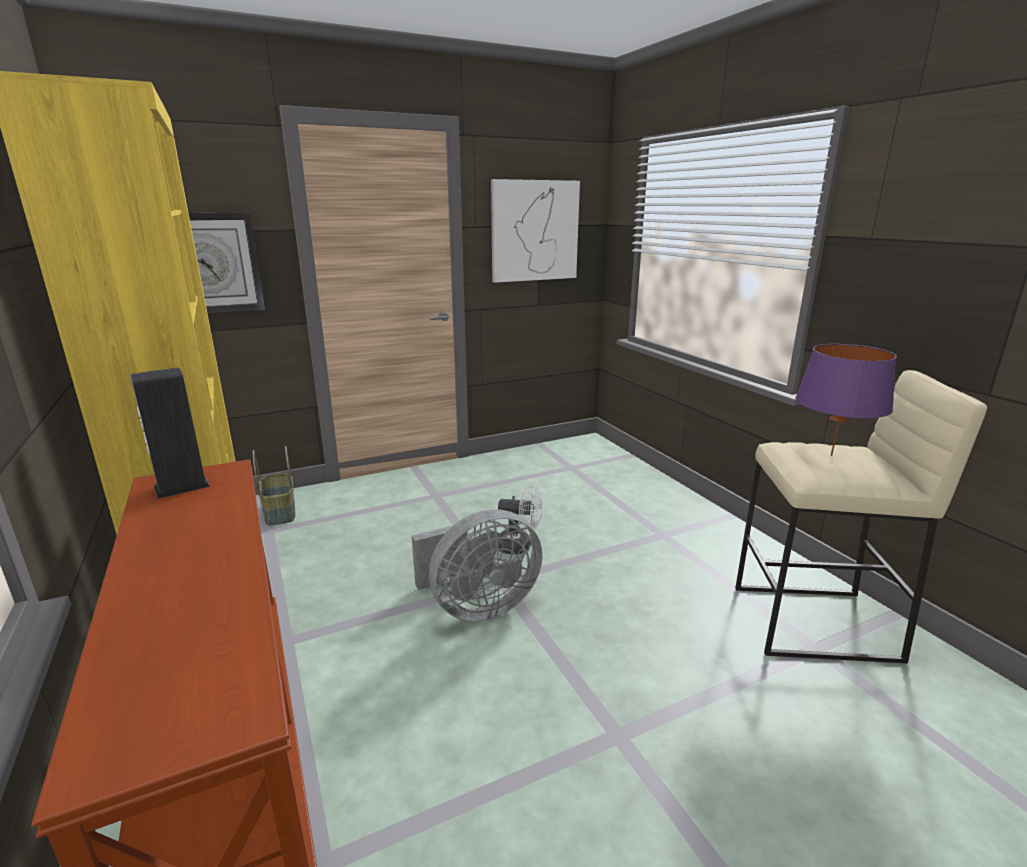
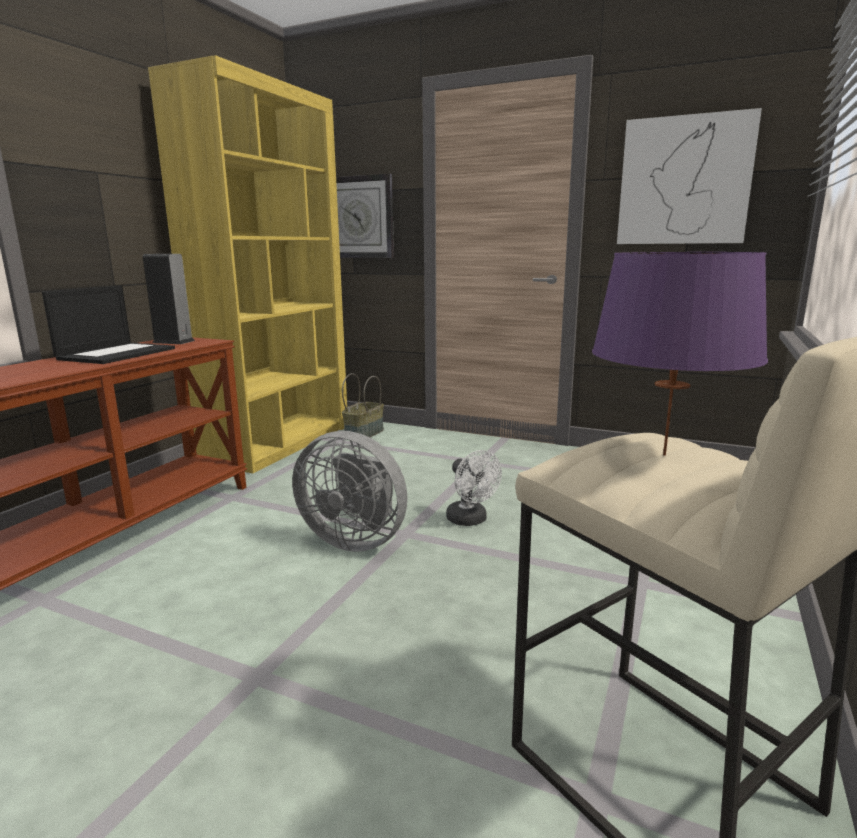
camera: 50 degrees right, 5 degrees down
none -> laptop [42,286,175,364]

